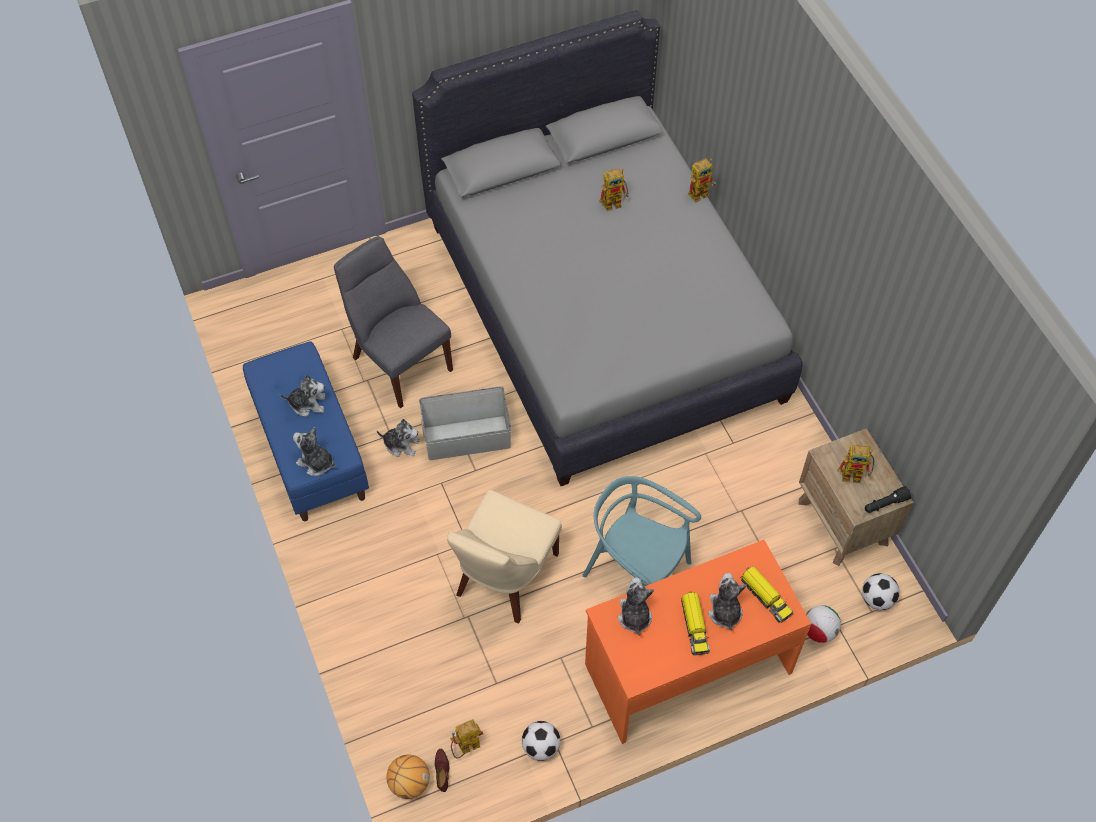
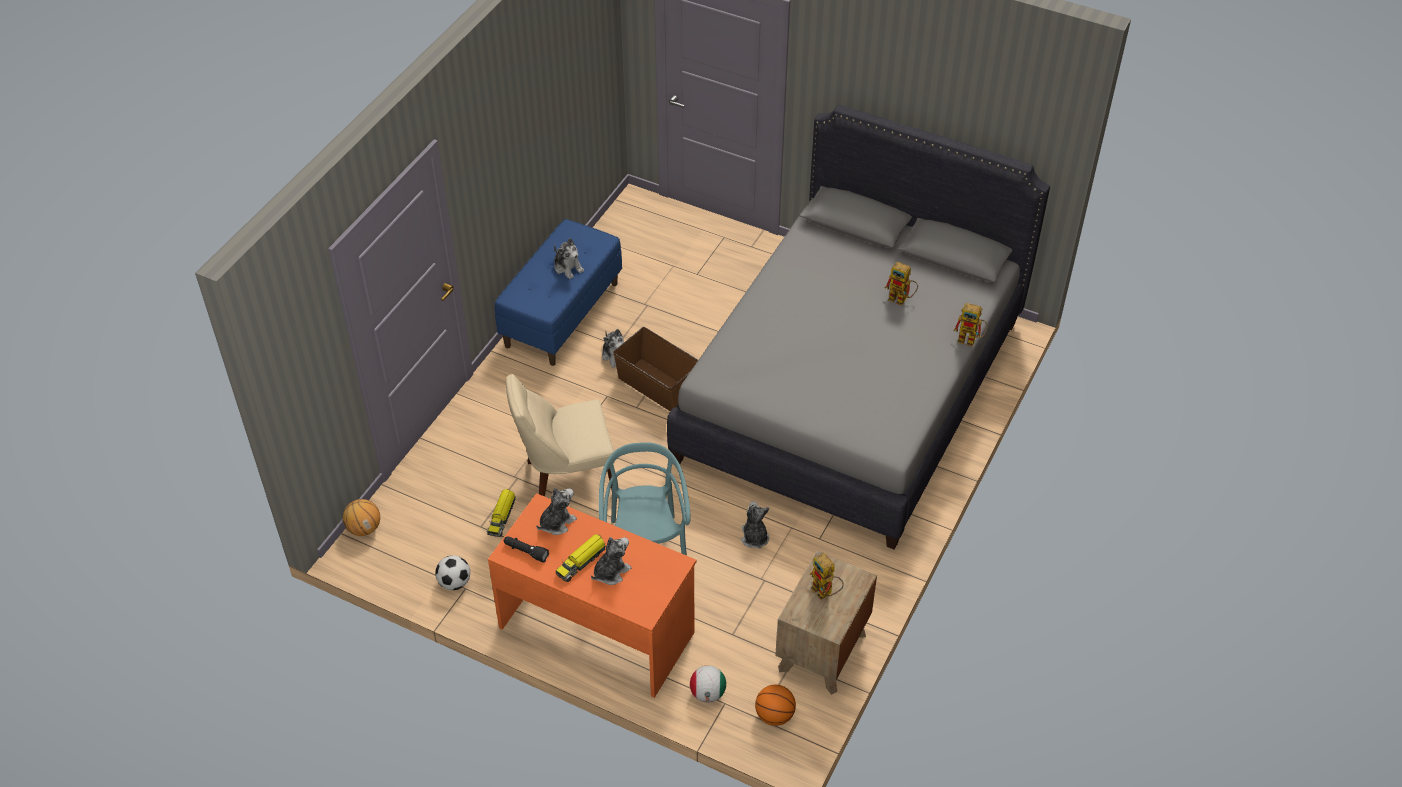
camera: 50 degrees right, 10 degrees down
plush toy [293,427,336,476] -> plush toy moved to [741,501,769,549]
grey chair [334,236,453,408] -> none
grey storage box [419,386,511,460] -> brown storage box [613,327,698,411]
brown shoe [435,749,449,792] -> none
toy robot [450,719,483,758] -> none
toy truck [740,566,793,623] -> toy truck moved to [487,489,516,537]
football [862,573,900,610] -> basketball [755,685,796,726]
black flashlight [865,486,911,513] -> black flashlight moved to [504,536,549,562]

